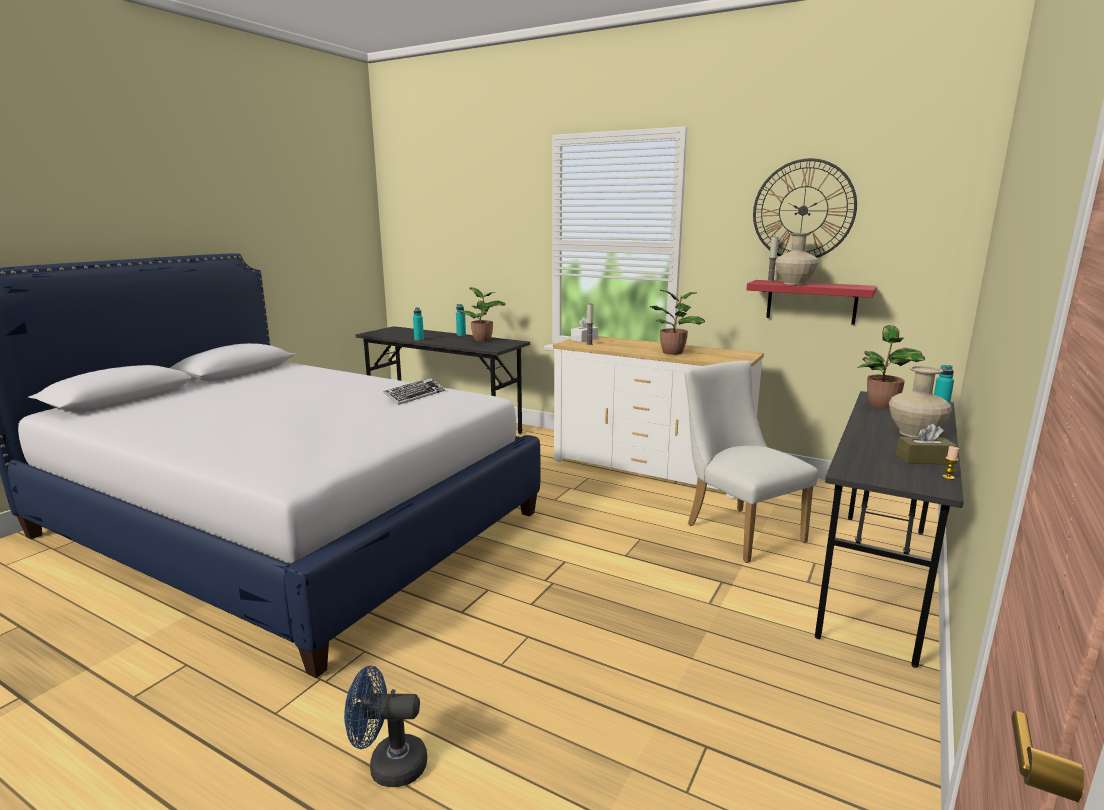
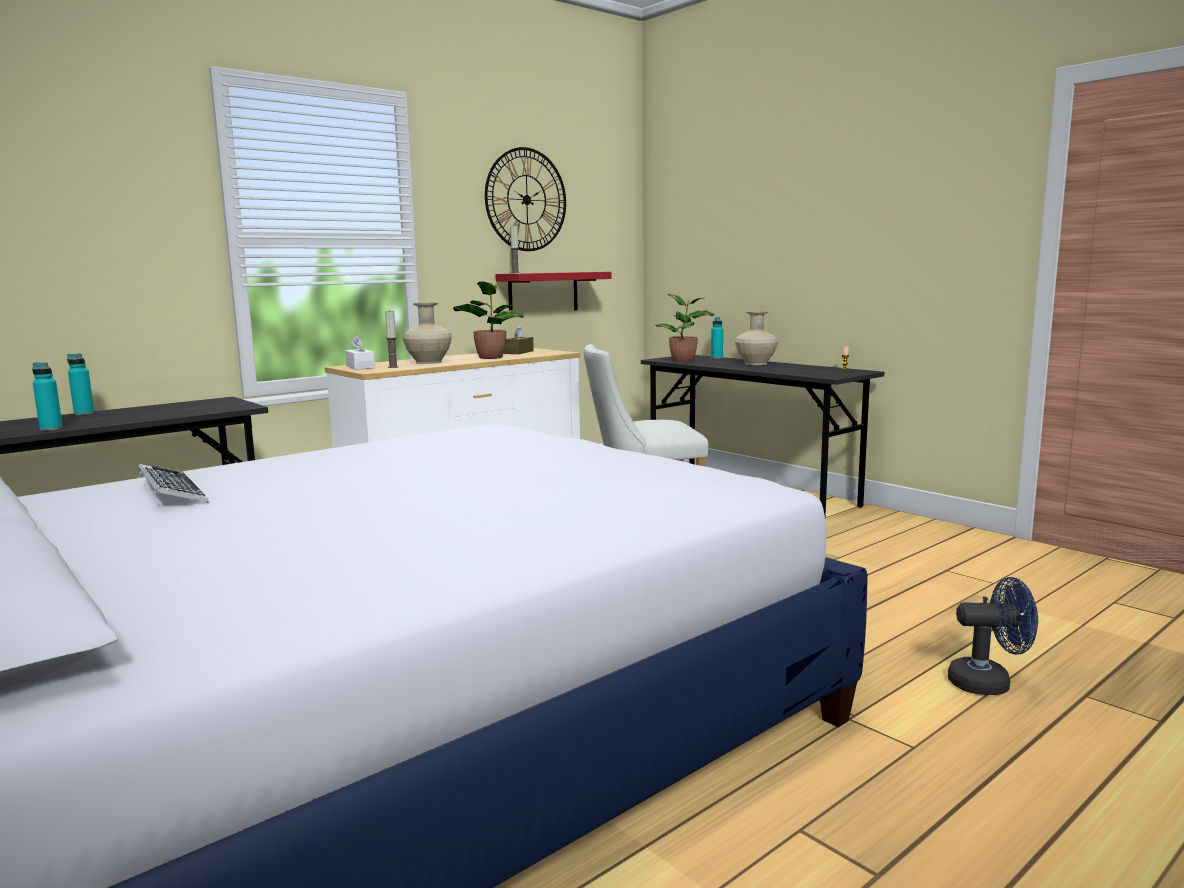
camera: 70 degrees left, 5 degrees down
blue fan [344,666,427,787] -> blue fan turned 105 degrees counterclockwise [948,577,1038,695]
keyboard [383,378,445,405] -> keyboard moved to [138,464,209,503]
potted plant [460,287,506,342] -> none
beige vase [775,233,819,285] -> beige vase moved to [403,302,452,364]
brown tissue box [896,423,957,464] -> brown tissue box moved to [504,324,534,354]

